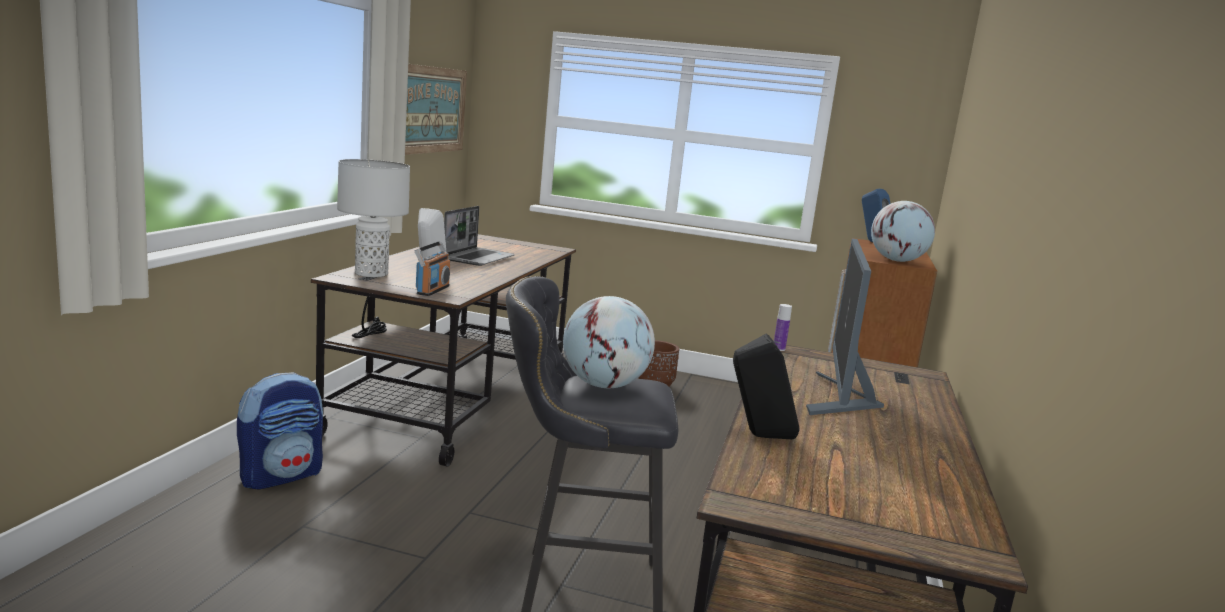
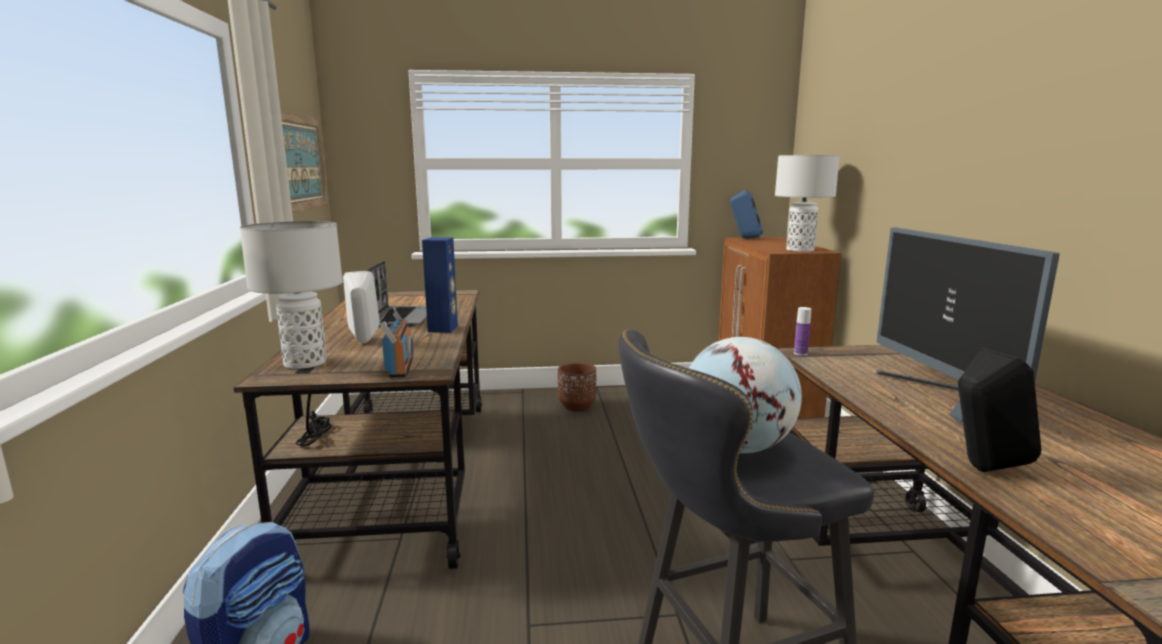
camera: 20 degrees left, 0 degrees up
globe [871,201,935,262] -> white table lamp [775,155,840,252]
none -> blue speaker [422,237,458,333]

